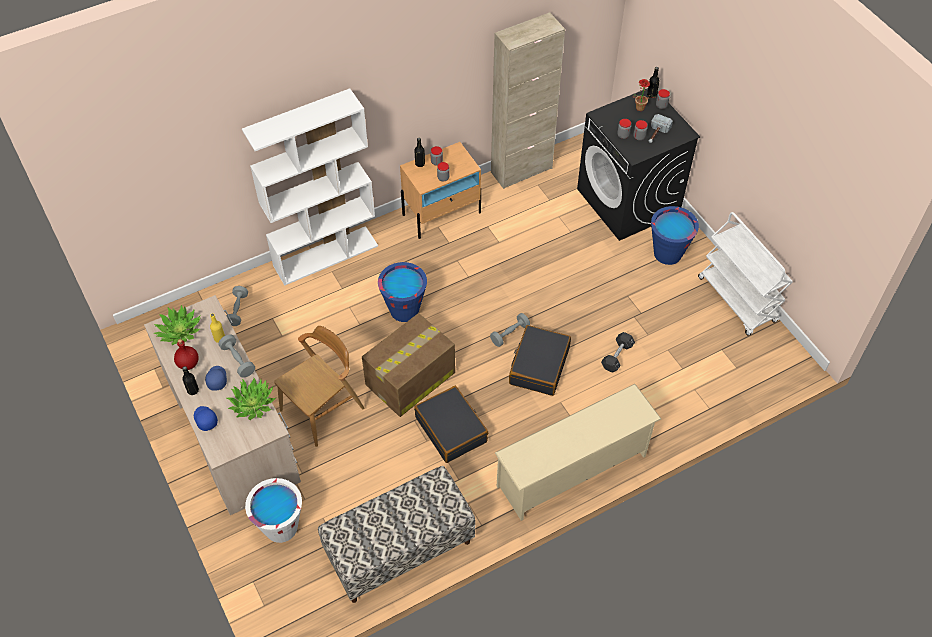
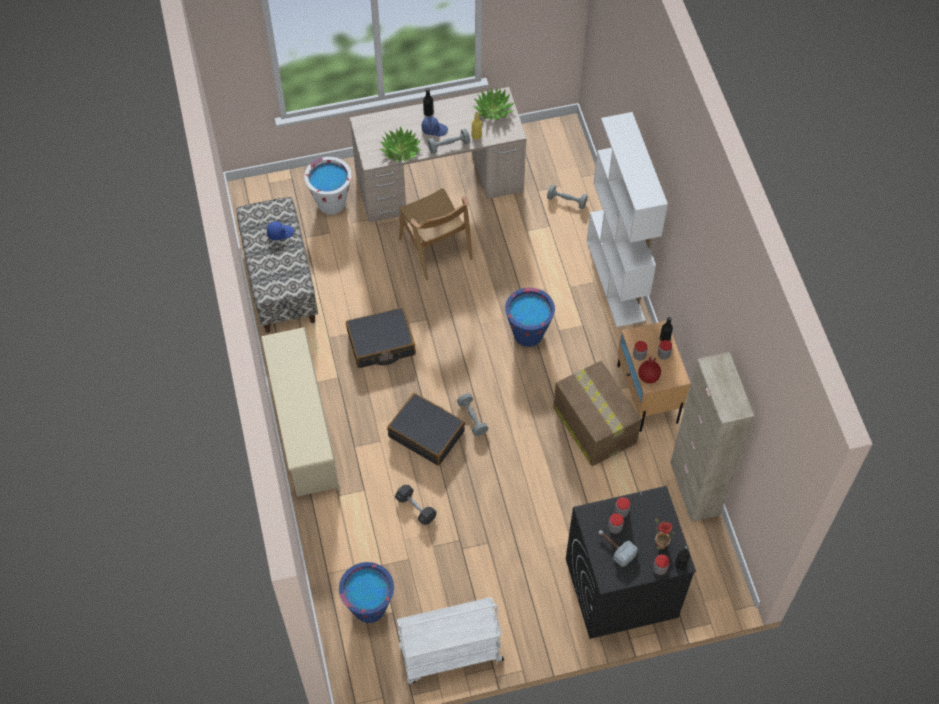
camera: 105 degrees right, 5 degrees up
red bottle [174,339,199,370] -> red bottle moved to [638,356,661,384]
blue cap [194,406,218,431] -> blue cap moved to [267,221,294,240]
cardboard box [362,313,455,417] -> cardboard box moved to [553,361,642,466]
blue bucket [651,206,699,265] -> blue bucket moved to [339,562,394,623]

